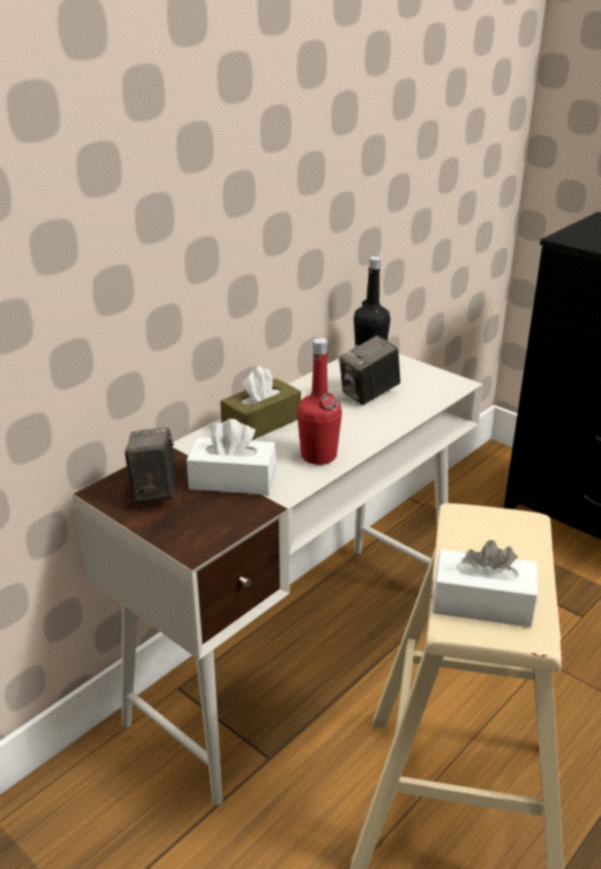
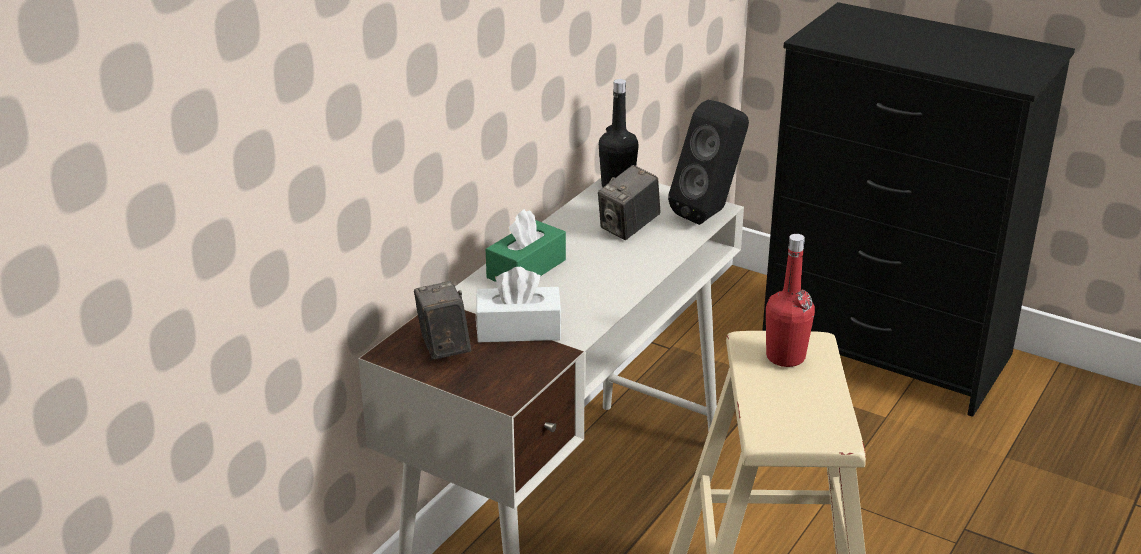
camera: 10 degrees left, 0 degrees up
brown tissue box [220,366,301,441] -> green tissue box [486,209,566,282]
red bottle [297,338,342,465] -> red bottle moved to [766,234,815,367]
white tissue box [433,540,538,627] -> none
none -> black speaker [668,100,749,225]

